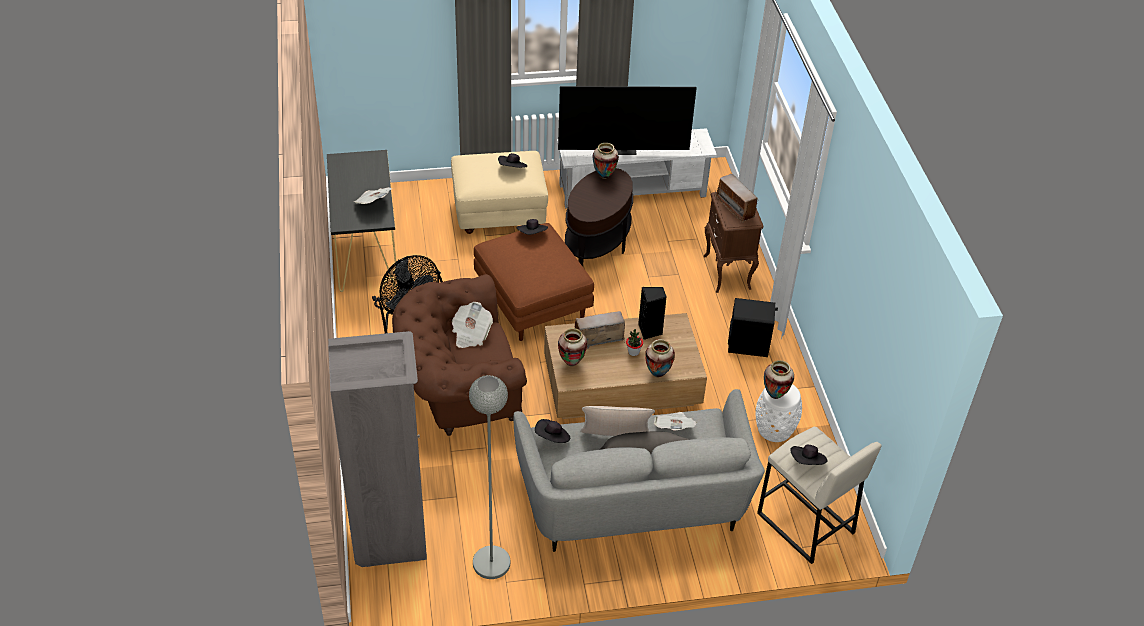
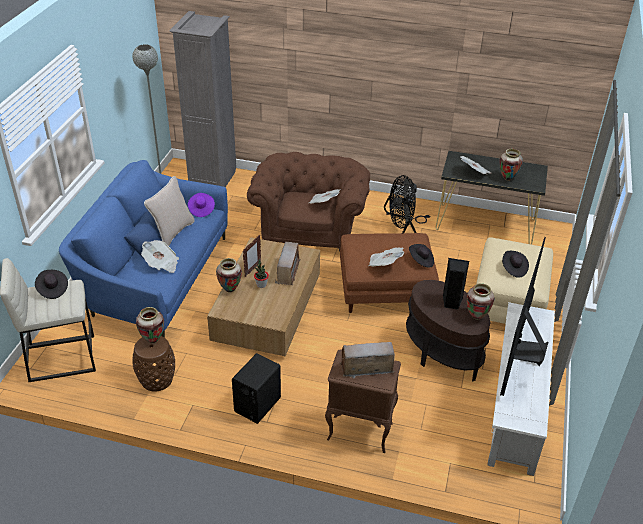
camera: 115 degrees right, 5 degrees down
grey sofa [514,389,765,552] -> blue sofa [59,160,228,338]
black hat [535,419,570,443] -> purple hat [188,193,215,217]
vase [558,328,587,366] -> vase moved to [500,149,523,181]
black speaker [638,287,667,340] -> black speaker moved to [443,258,469,310]
white stool [756,384,802,442] -> brown stool [132,336,175,392]
none -> picture frame [243,235,261,277]
none -> newspaper [368,248,404,266]

